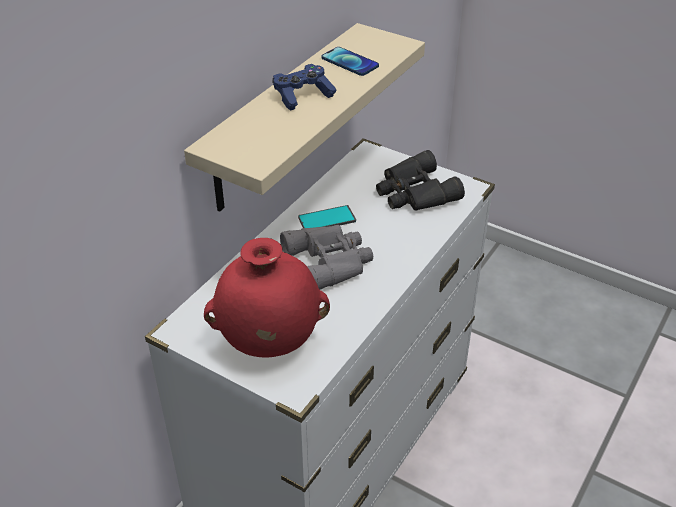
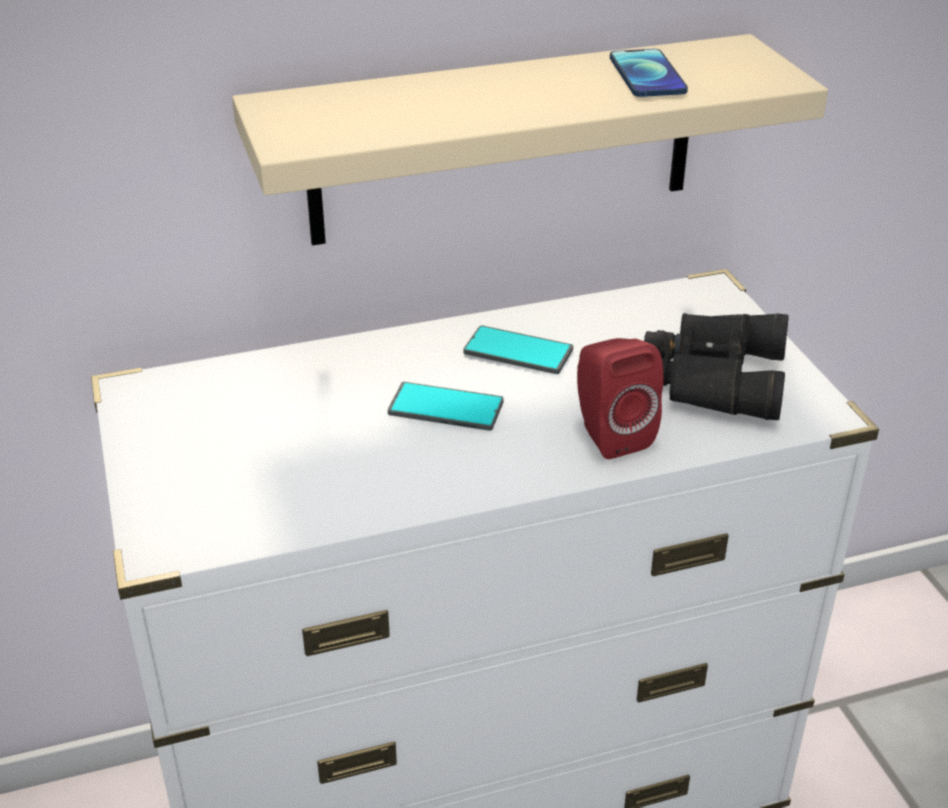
camera: 40 degrees right, 5 degrees down
red vase [204,238,330,358] -> none
blue game controller [273,64,337,111] -> none
grey binoculars [280,225,373,289] -> phone [388,382,504,431]
none -> red speaker [577,338,663,460]

